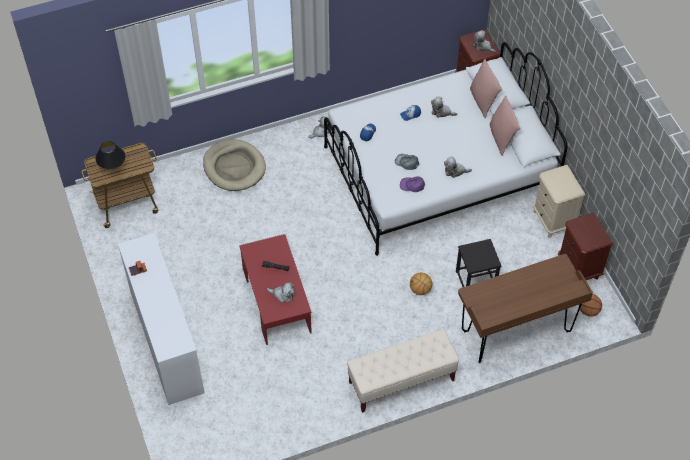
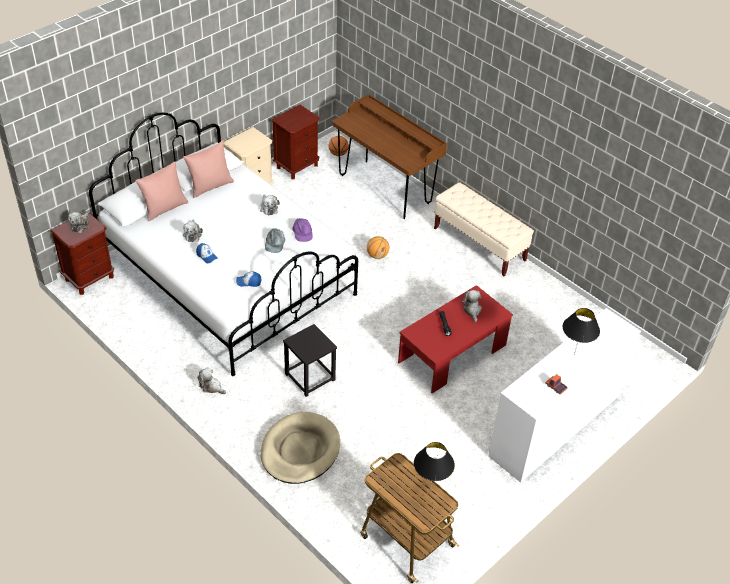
camera: 115 degrees left, 10 degrees down
black stool [456,239,501,287] -> black stool moved to [283,324,337,397]
none -> black table lamp [563,308,600,355]

